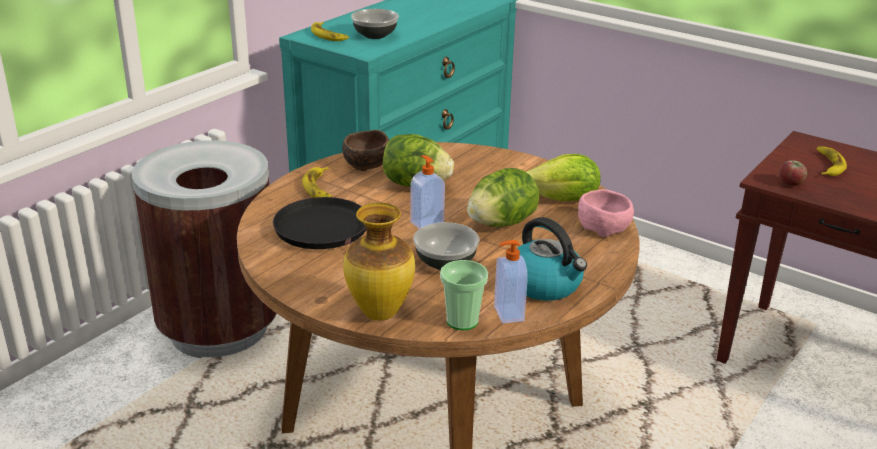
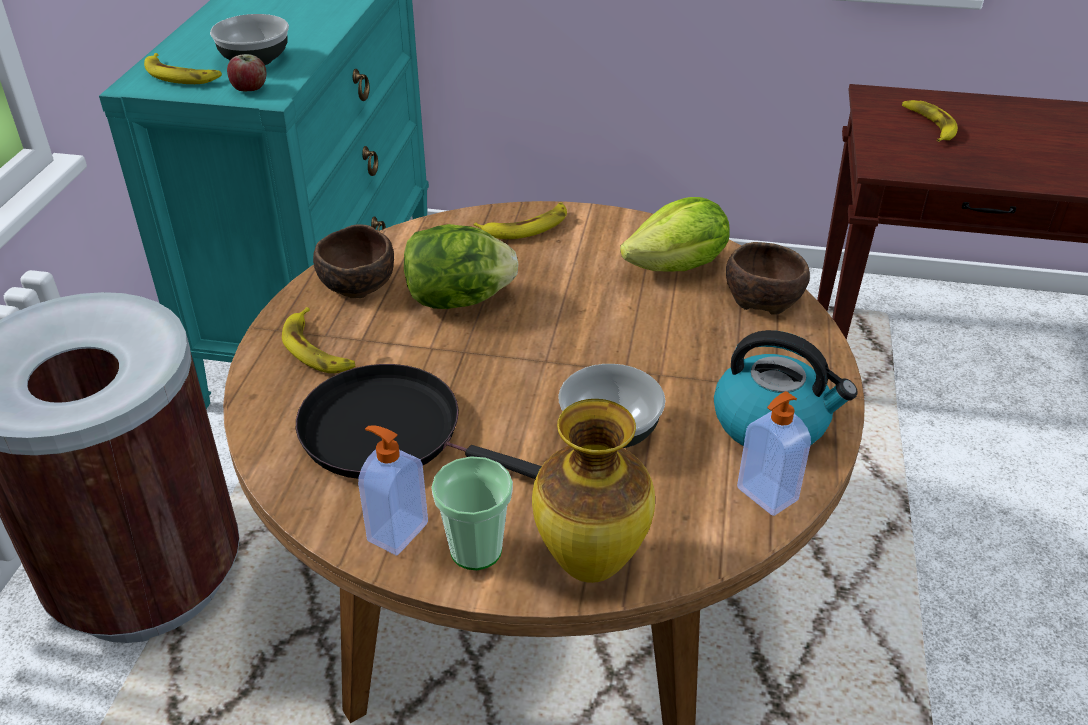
camera: 25 degrees left, 10 degrees up
soap dispenser [410,155,445,229] -> soap dispenser moved to [358,425,428,556]
cup [440,260,488,330] -> cup moved to [431,456,513,570]
lettuce [467,168,539,227] -> none
pink bowl [578,189,634,237] -> brown bowl [726,242,810,315]
apple [779,160,807,186] -> apple moved to [227,54,267,91]
none -> banana [474,202,567,239]

